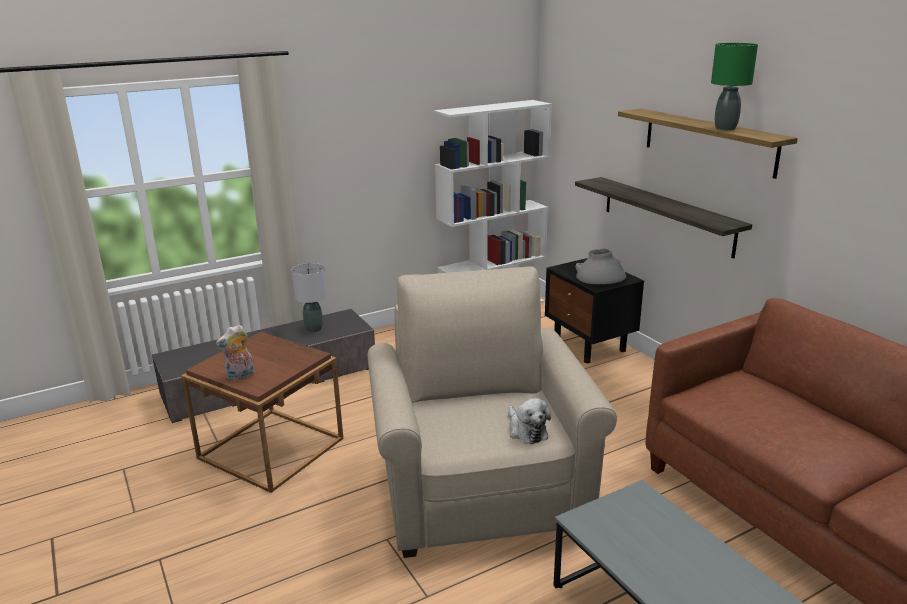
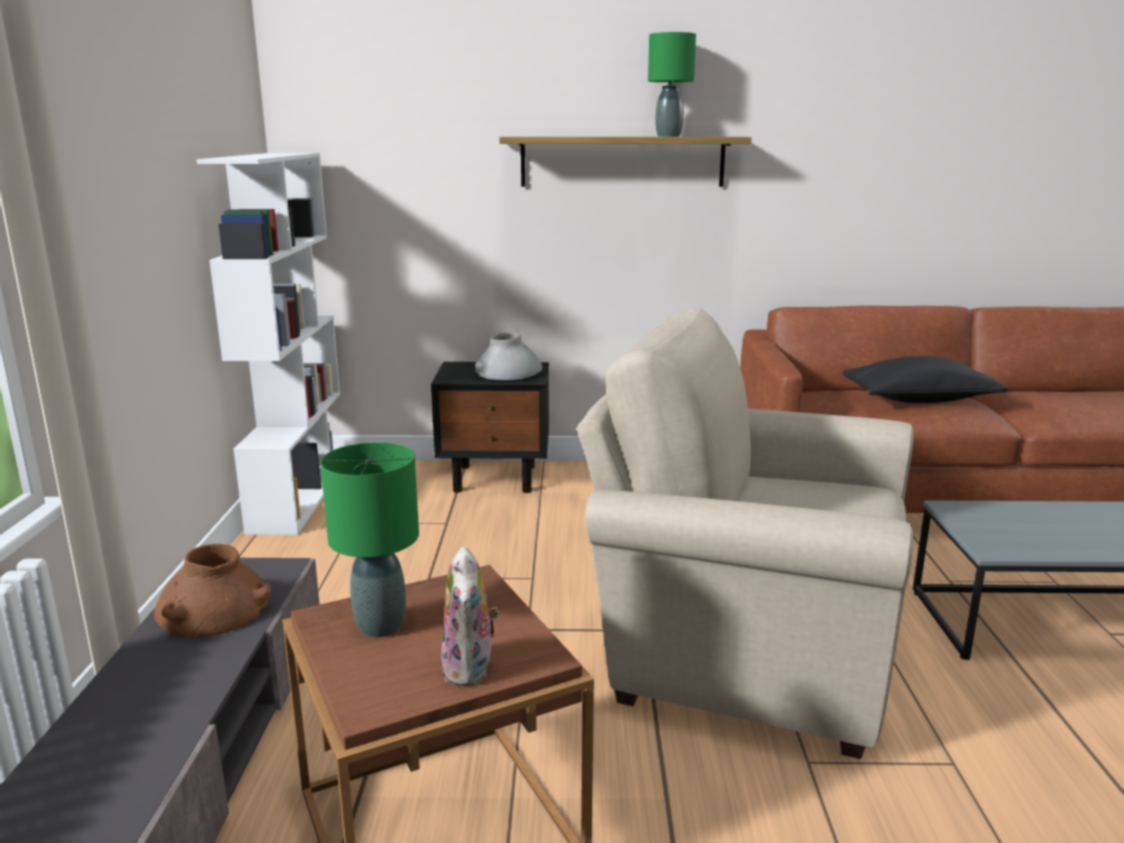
camera: 60 degrees left, 5 degrees down
grey table lamp [292,263,327,333] -> brown vase [154,544,271,638]
plush toy [508,398,551,444] -> none
shelf [575,177,752,259] -> none
none -> green table lamp [320,442,419,637]
none -> black pillow [843,356,1007,403]

